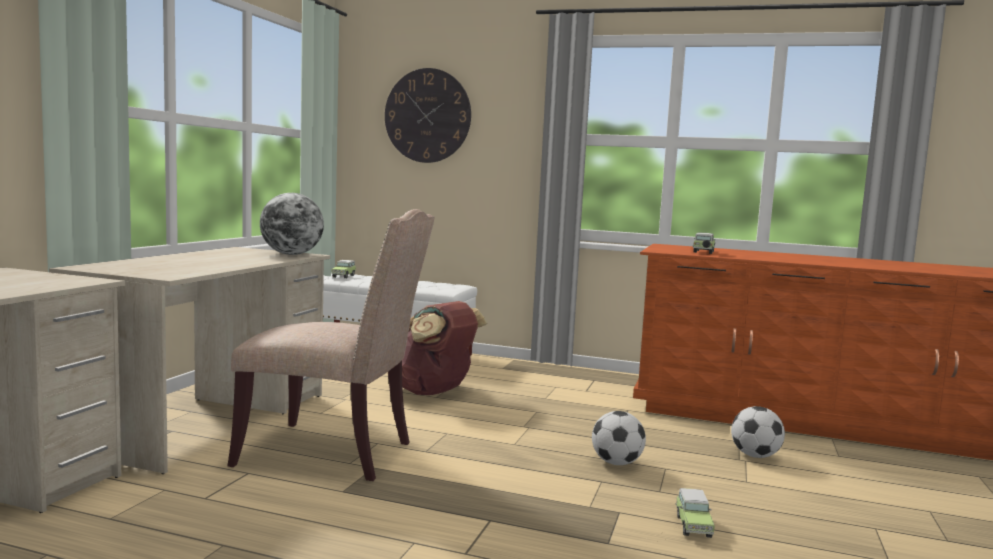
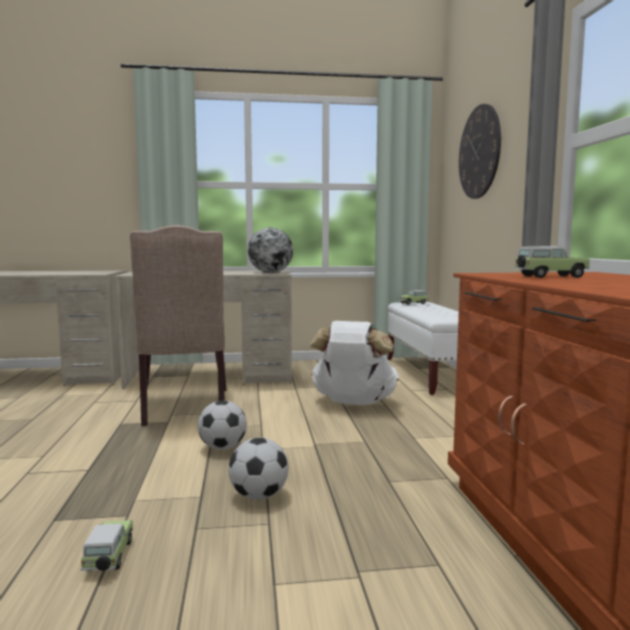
camera: 65 degrees right, 0 degrees up
brown backpack [388,301,487,395] -> white backpack [310,321,399,405]
toy car [675,488,715,538] -> toy car turned 105 degrees clockwise [80,520,133,571]
football [731,406,785,458] -> football moved to [198,401,247,450]

